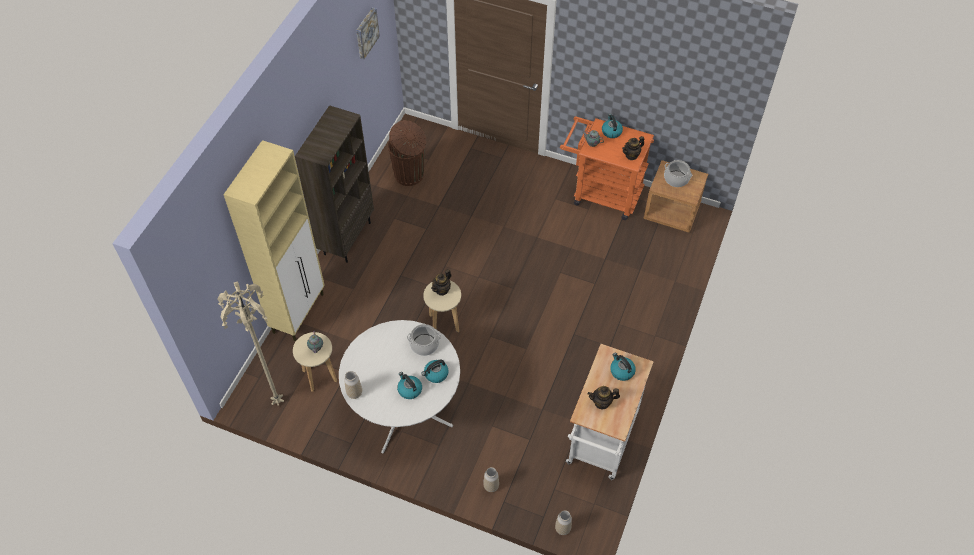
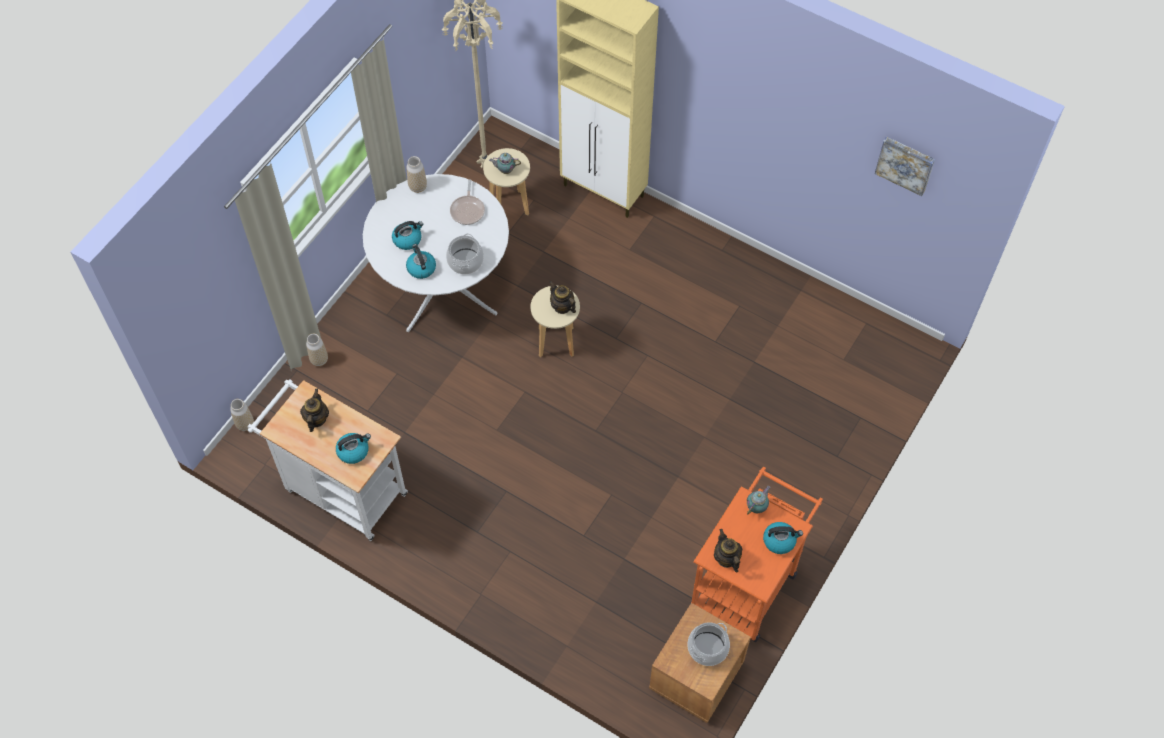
camera: 100 degrees right, 5 degrees up
brown bookcase [295,105,374,263] -> none
brown trash can [388,120,426,186] -> none
none -> frying pan [450,180,485,225]

